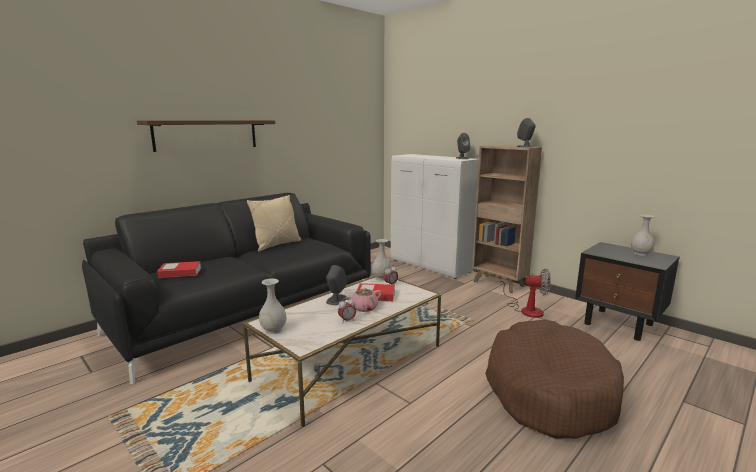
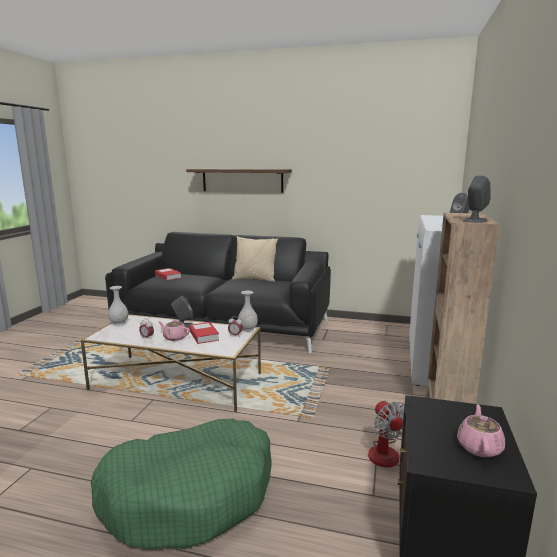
camera: 60 degrees right, 0 degrees up
brown dog bed [485,320,624,439] -> green dog bed [91,419,271,549]
white vase [631,215,655,256] -> pink teapot [457,404,505,458]

